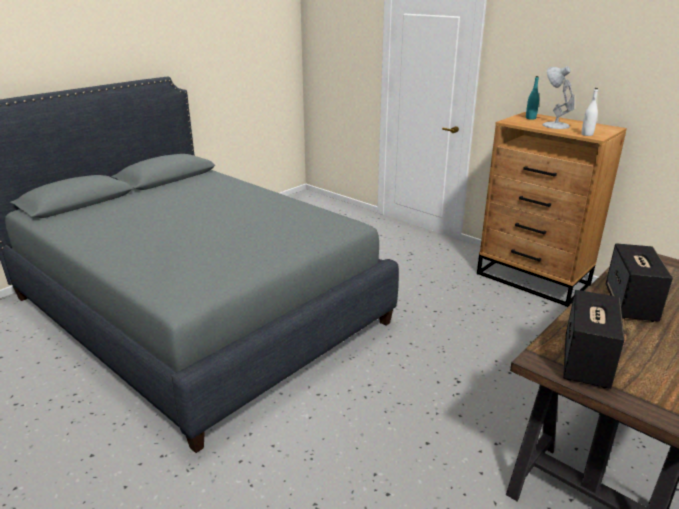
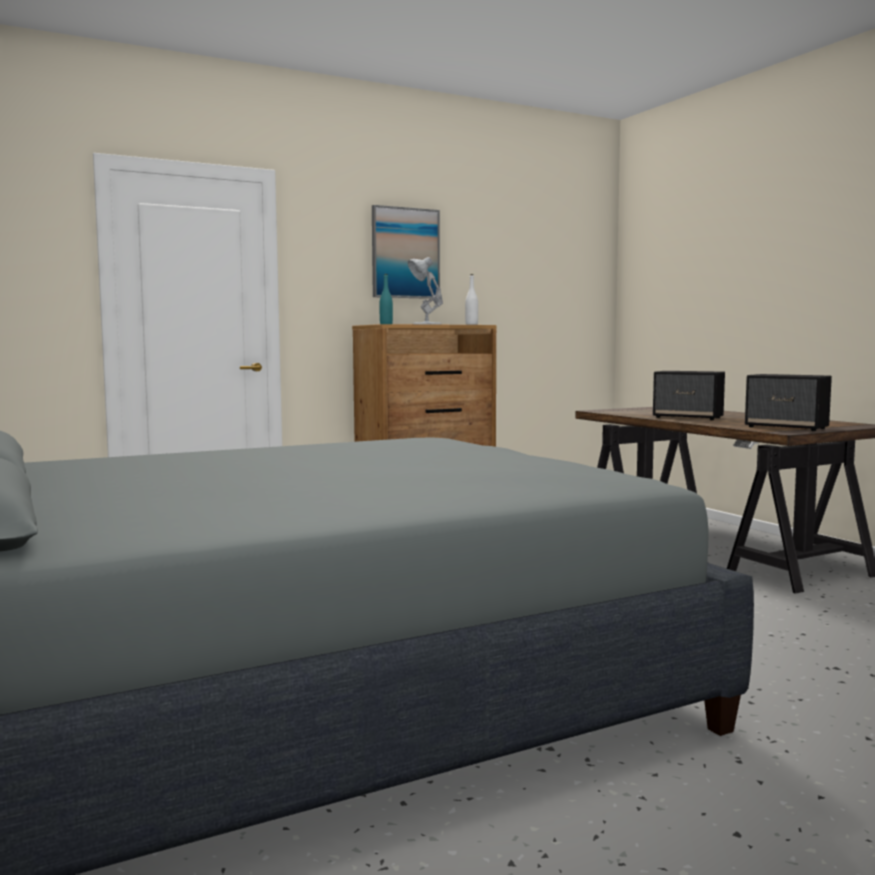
camera: 70 degrees left, 20 degrees down
none -> picture [372,205,440,299]

